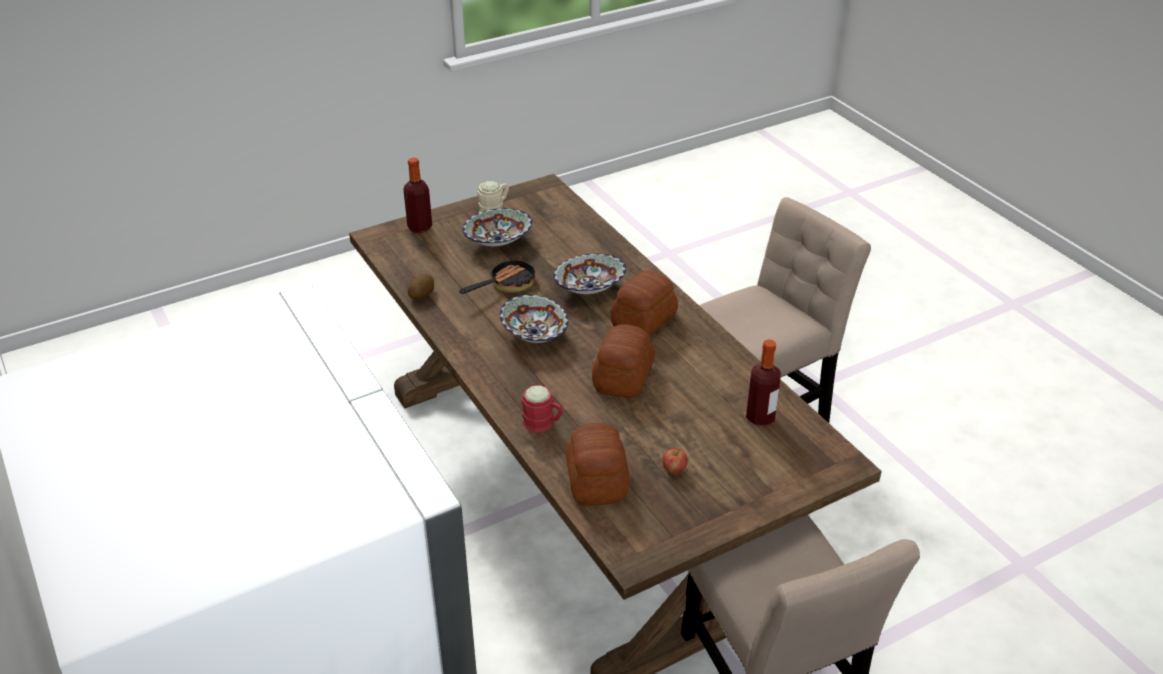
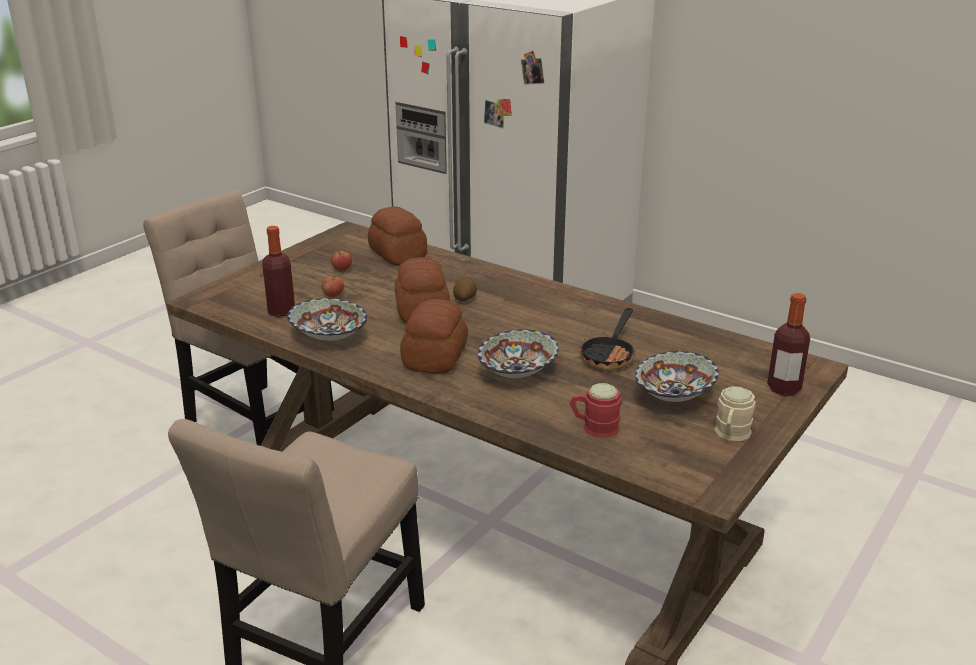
camera: 155 degrees right, 10 degrees down
potato [408,274,434,300] -> potato moved to [453,277,477,301]
bowl [500,295,568,343] -> bowl moved to [287,298,367,341]
red mug [522,385,564,432] -> red mug moved to [569,383,622,438]
none -> apple [321,275,344,298]

